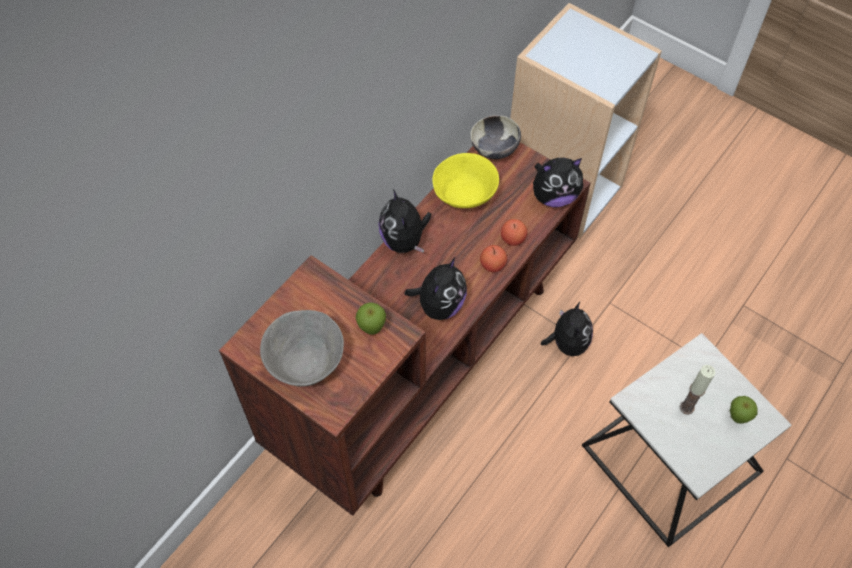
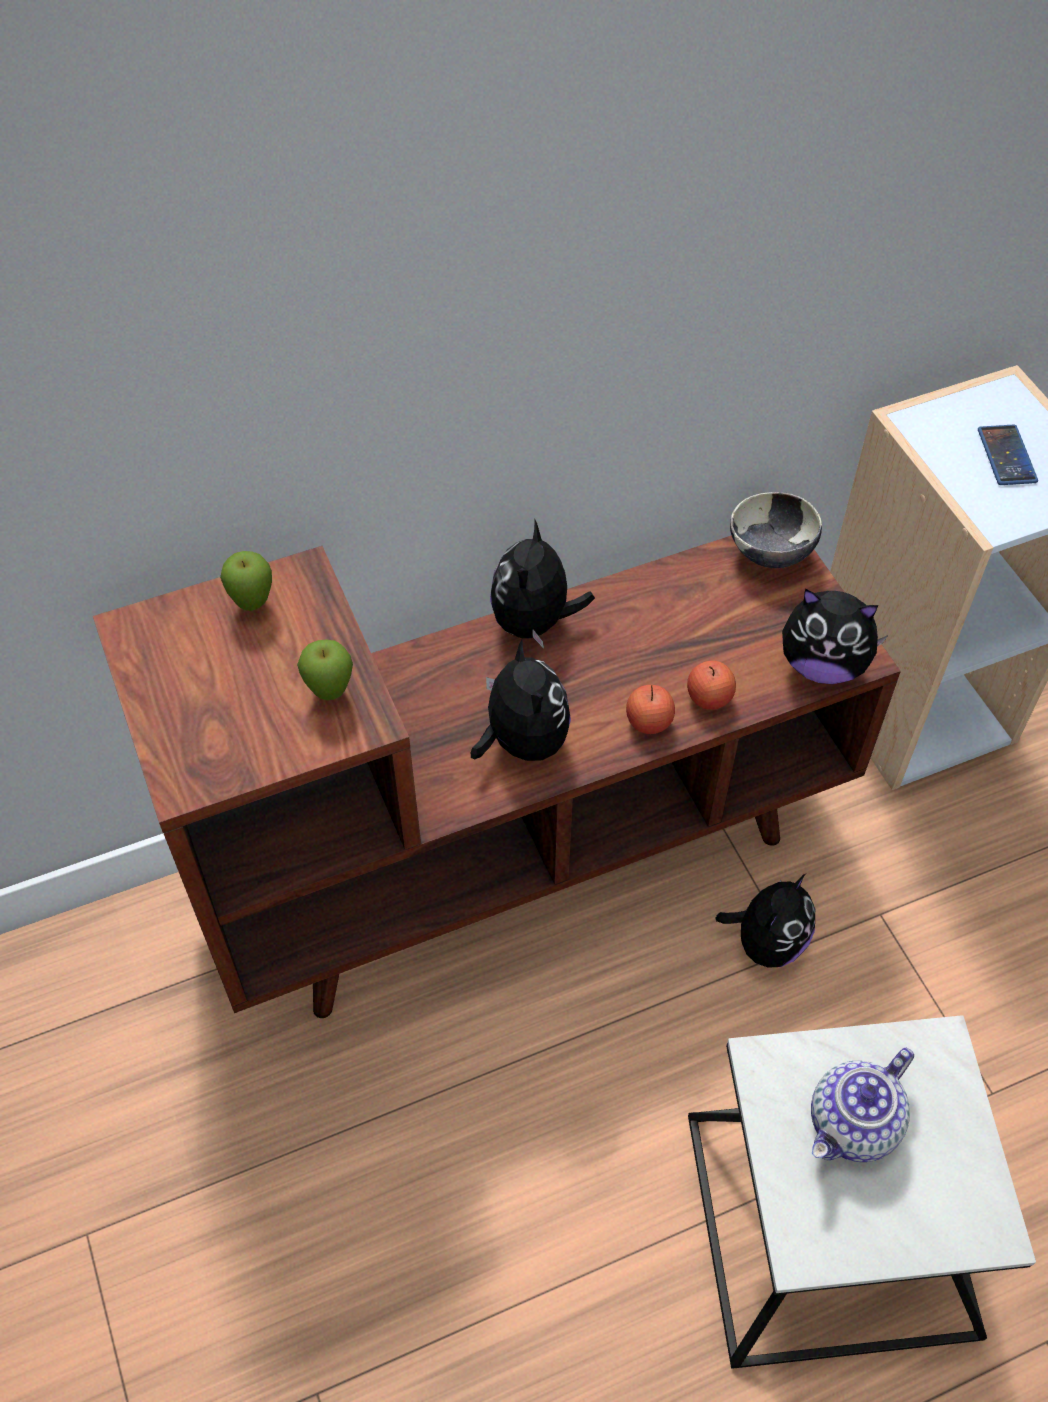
camera: 30 degrees right, 5 degrees down
grey bowl [260,310,344,387] -> none
plush toy [405,258,467,320] -> plush toy turned 75 degrees counterclockwise [471,639,571,761]
yellow bowl [432,153,499,208] -> none
candle [680,365,715,415] -> teapot [811,1048,914,1162]
apple [730,396,758,424] -> apple moved to [220,551,272,611]
none -> phone [978,425,1038,485]

